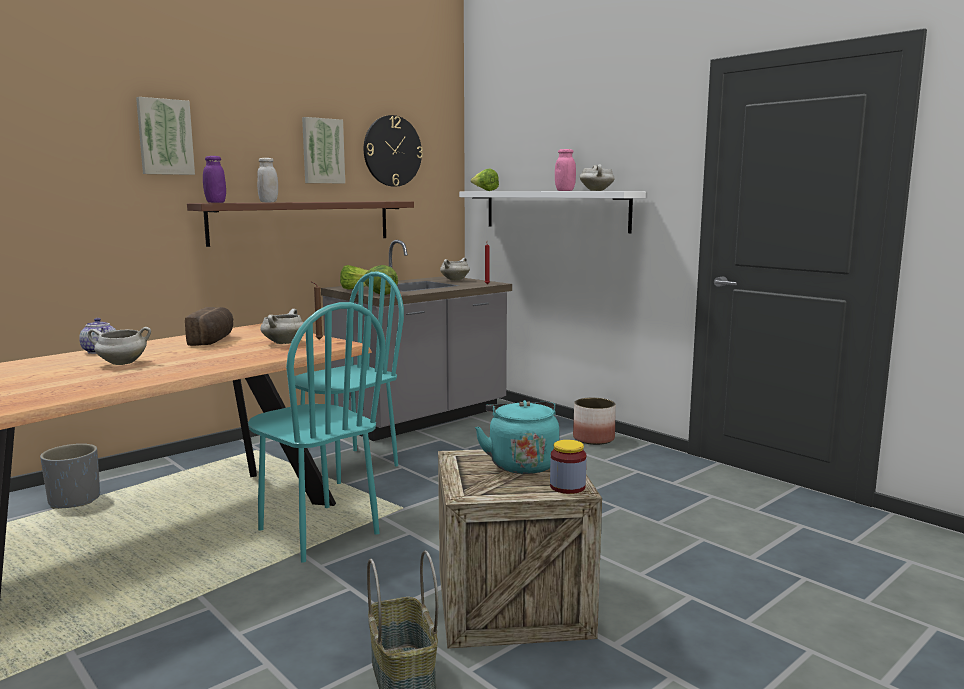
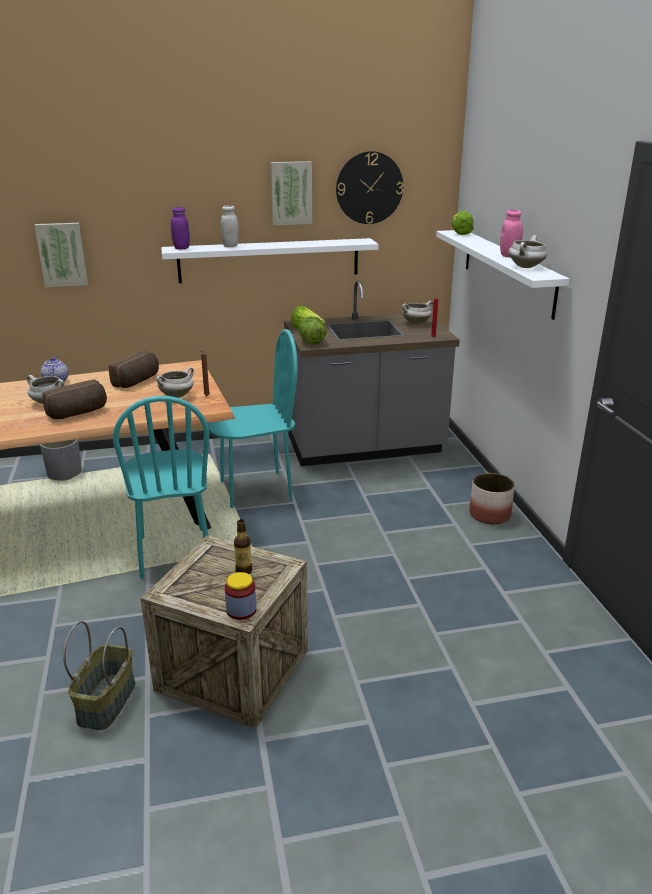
camera: 30 degrees right, 15 degrees up
picture [136,97,195,175] -> picture moved to [34,223,88,287]
brown shelf [187,201,414,247] -> white shelf [161,238,379,283]
turquoise kettle [475,400,559,474] -> bottle [234,519,252,574]
none -> bread [42,379,107,419]

